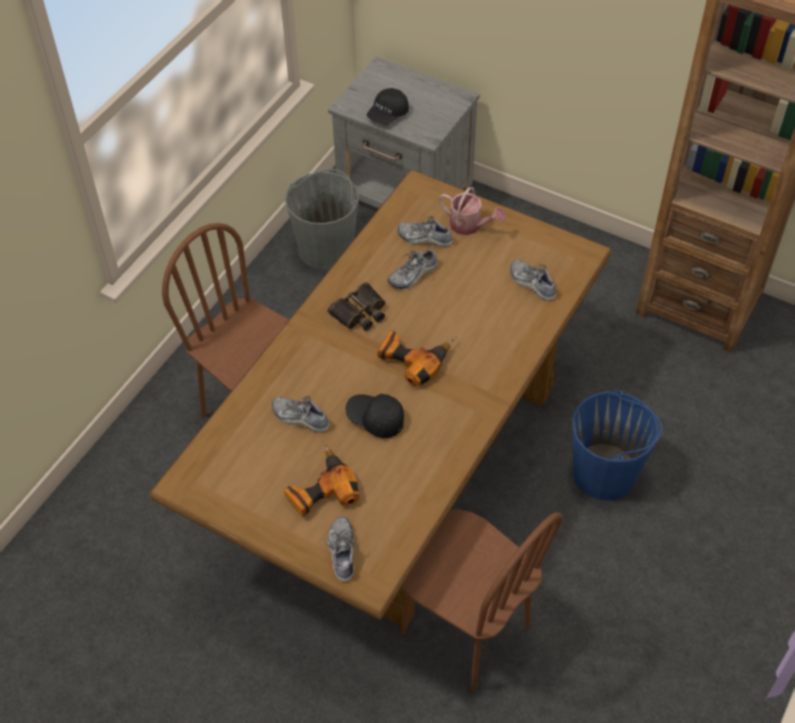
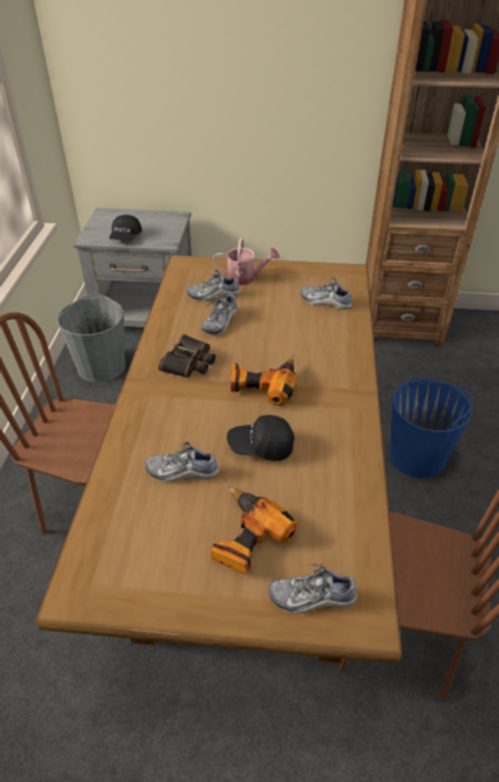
camera: 25 degrees left, 10 degrees down
shoe [323,517,360,581] -> shoe turned 60 degrees counterclockwise [268,564,357,614]

